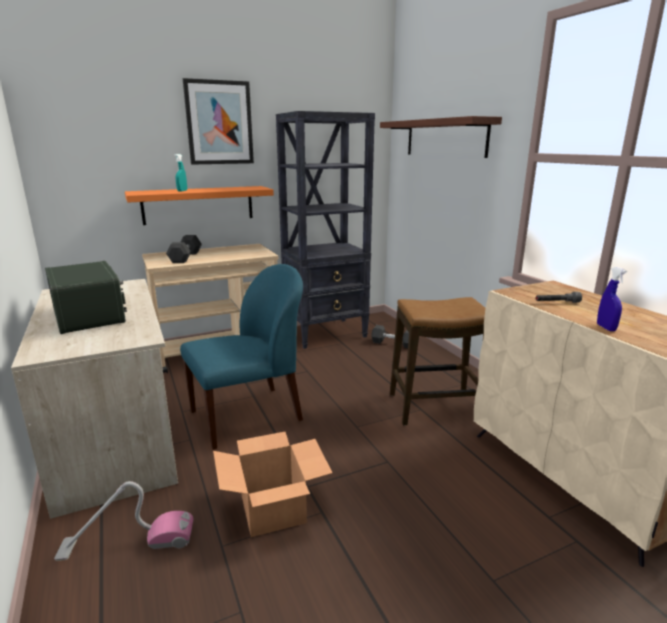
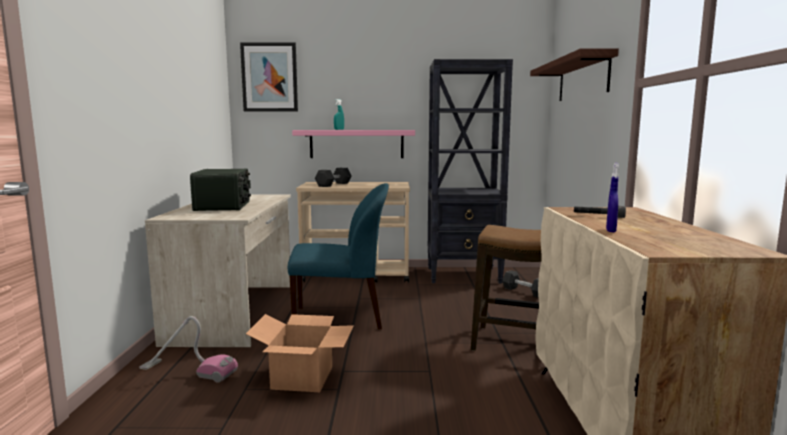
camera: 25 degrees right, 10 degrees down
orange shelf [125,186,274,225] -> pink shelf [292,130,415,158]
picture [183,78,254,165] -> picture moved to [240,42,298,111]

